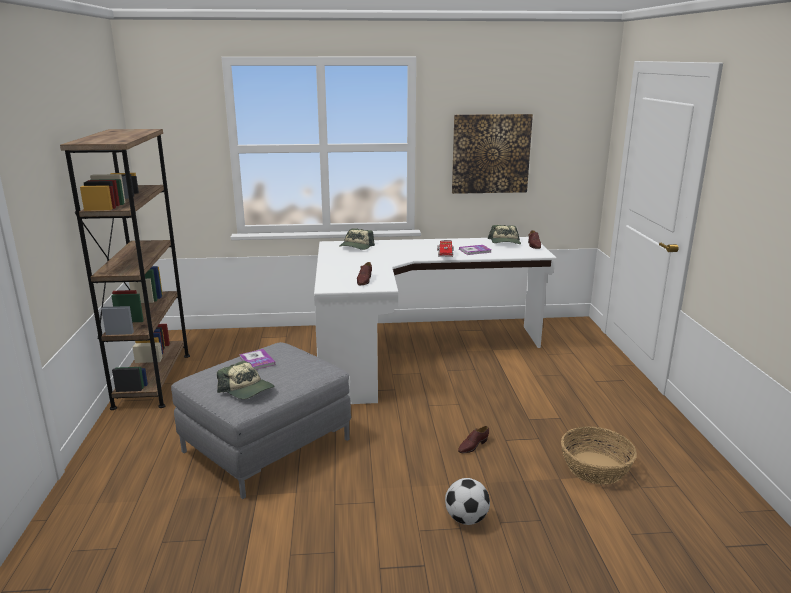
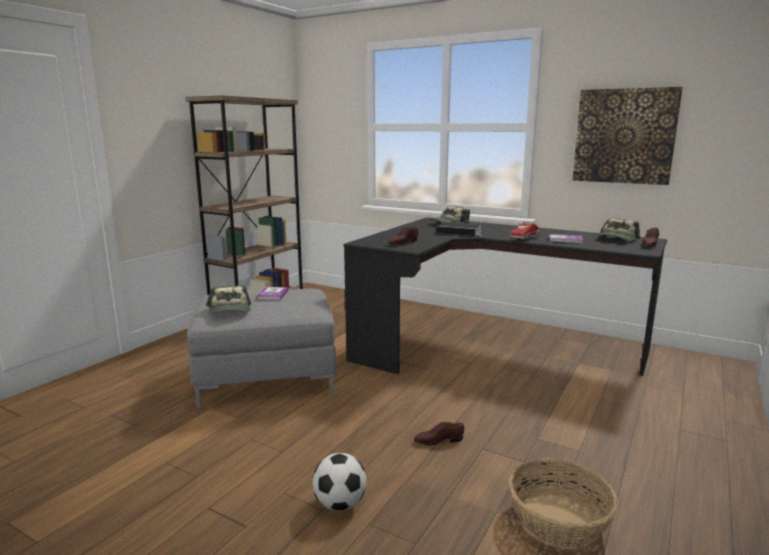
camera: 35 degrees right, 5 degrees down
white desk [314,237,556,404] -> black desk [343,217,667,376]
none -> book [437,222,483,236]

